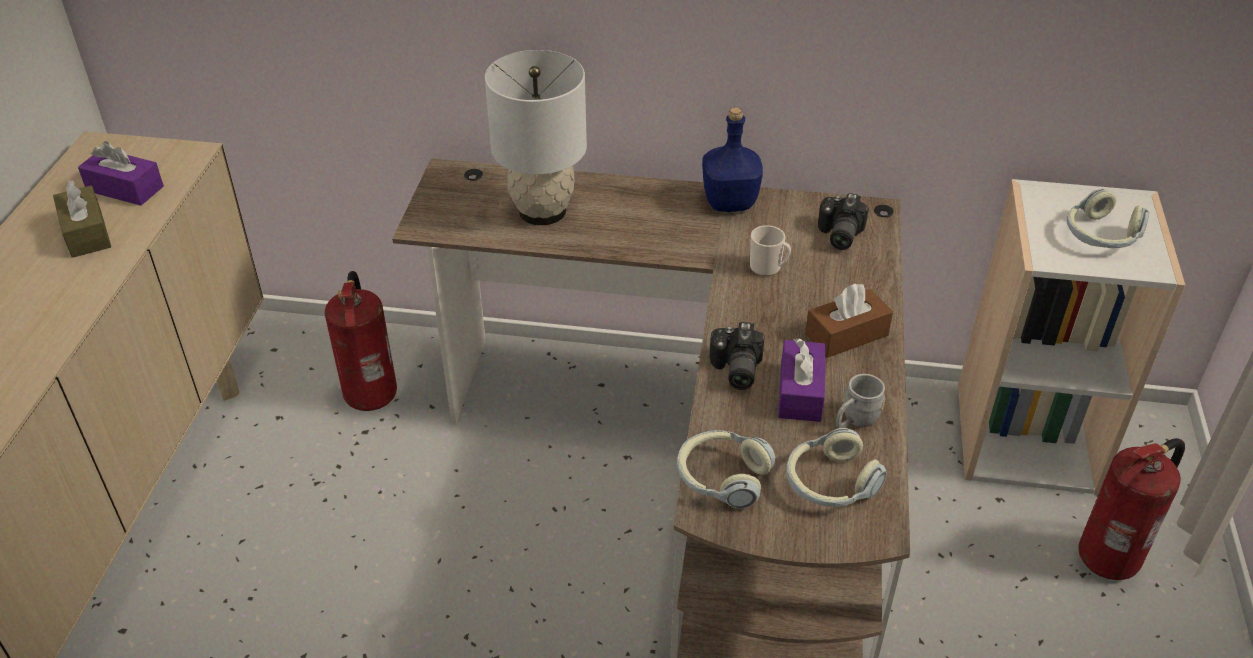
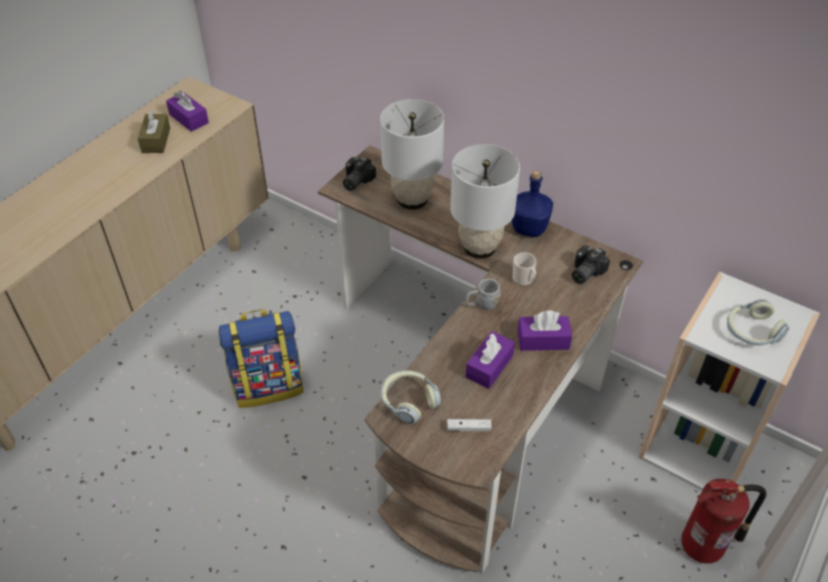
camera: 25 degrees right, 5 degrees up
fire extinguisher [325,271,397,411] -> none
camera [709,322,765,390] -> camera moved to [343,157,376,191]
headphones [786,428,887,507] -> white game controller [447,419,492,431]
brown tissue box [805,284,893,358] -> purple tissue box [518,310,572,351]
grey mug [836,374,885,428] -> grey mug moved to [465,279,501,310]
none -> backpack [219,309,303,408]
none -> white table lamp [450,144,520,259]

